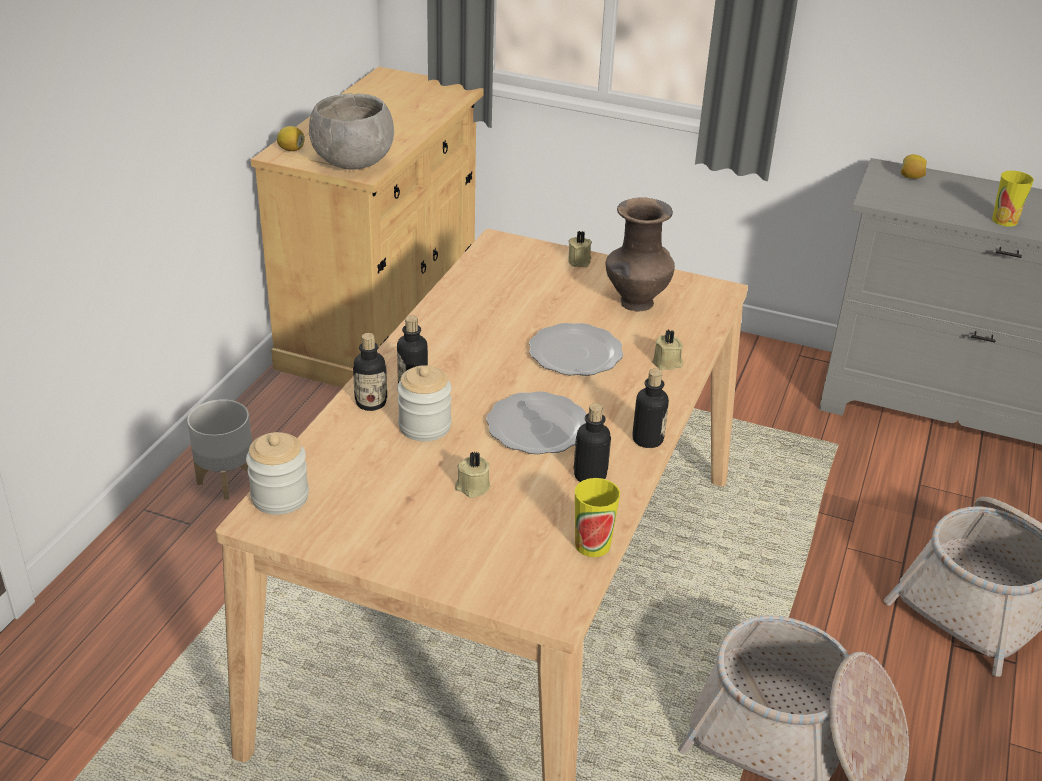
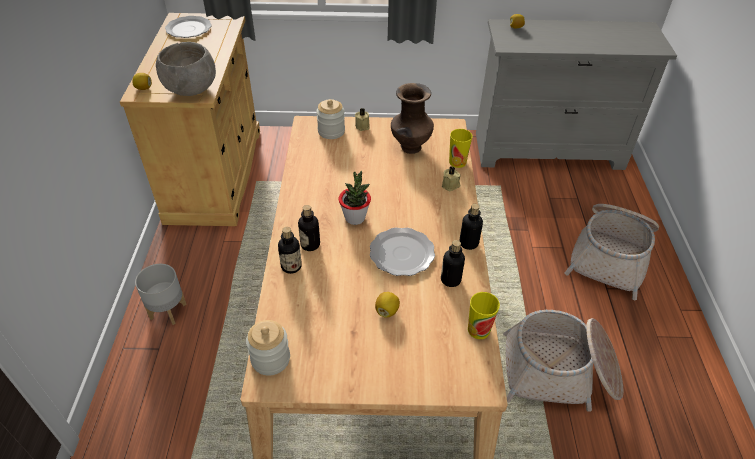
camera: 20 degrees left, 10 degrees up
jar [397,365,452,441] -> jar moved to [316,99,345,139]
beige candle [455,451,491,498] -> lemon [375,292,400,318]
plate [529,323,623,376] -> plate moved to [165,16,212,38]
cup [992,171,1034,227] -> cup moved to [449,129,473,168]
none -> potted plant [339,171,371,225]

